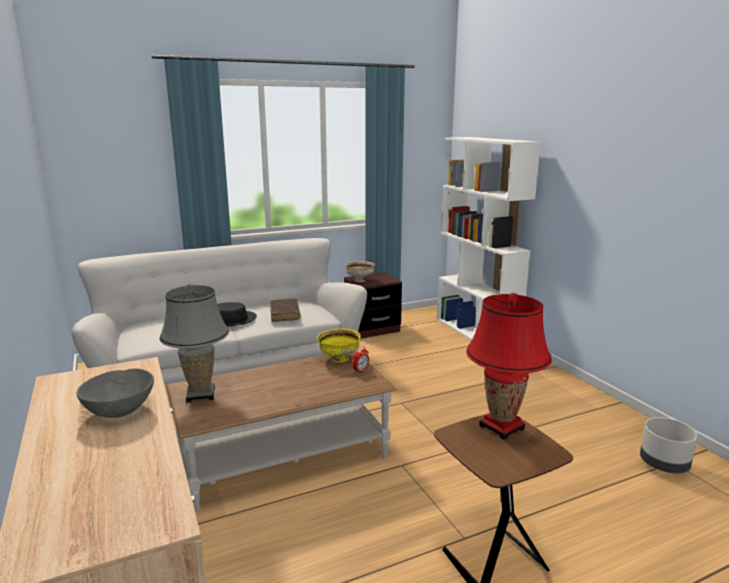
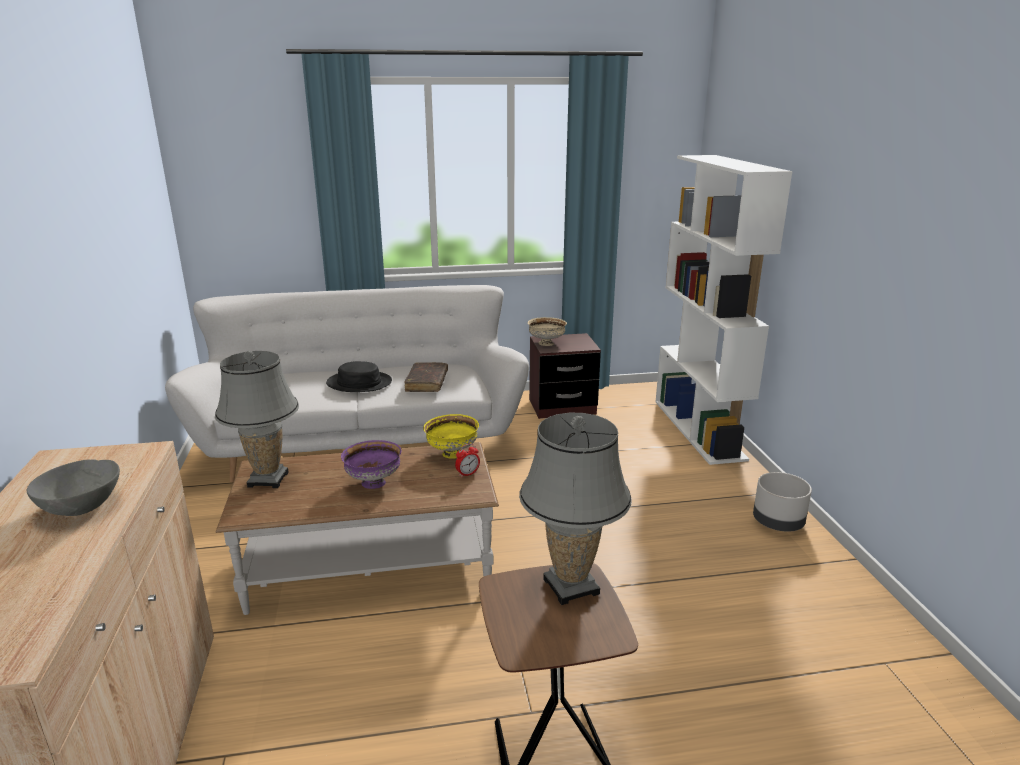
camera: 15 degrees right, 5 degrees up
red table lamp [466,293,552,440] -> grey table lamp [519,413,632,605]
grey planter [640,417,698,473] -> grey planter moved to [753,472,812,532]
none -> purple bowl [341,440,401,489]

